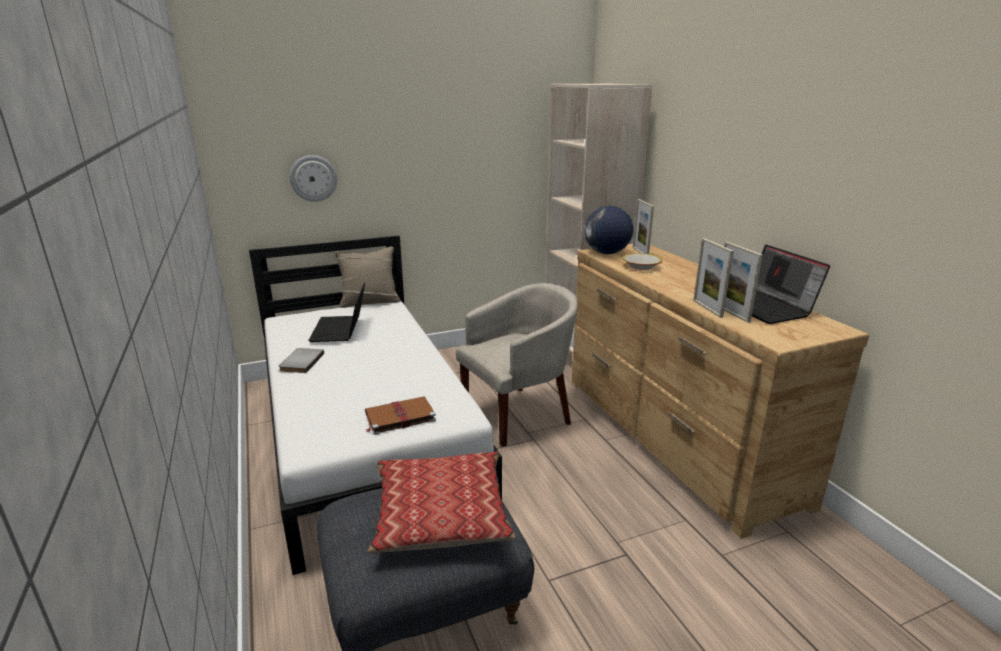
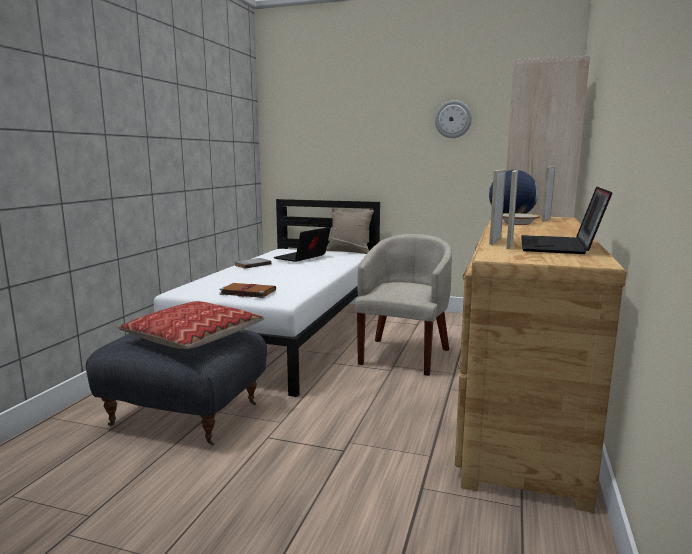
camera: 40 degrees right, 10 degrees down
wall clock [290,155,337,202] -> wall clock moved to [435,100,472,138]
beige armchair [456,283,578,447] -> beige armchair turned 75 degrees counterclockwise [355,234,452,376]

